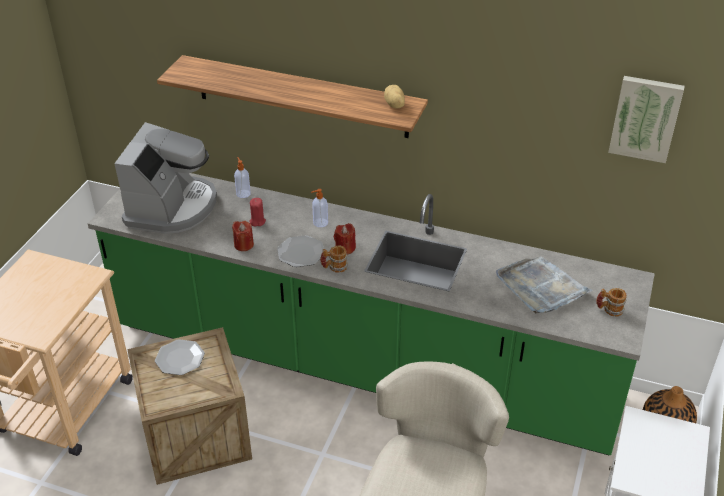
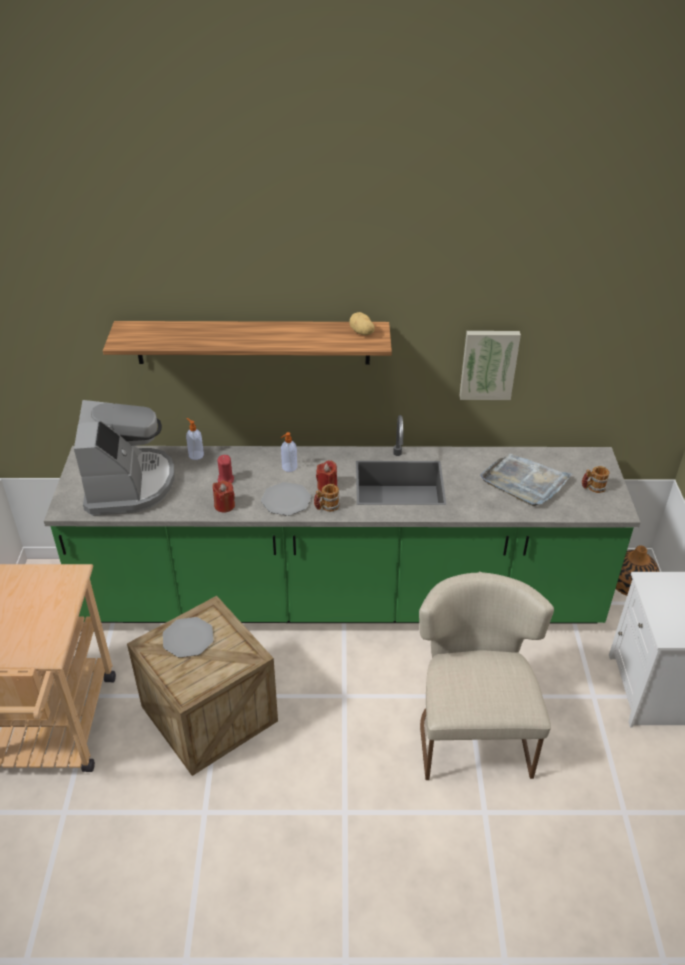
camera: 20 degrees left, 0 degrees up
picture [608,76,685,163] -> picture moved to [459,331,521,400]

